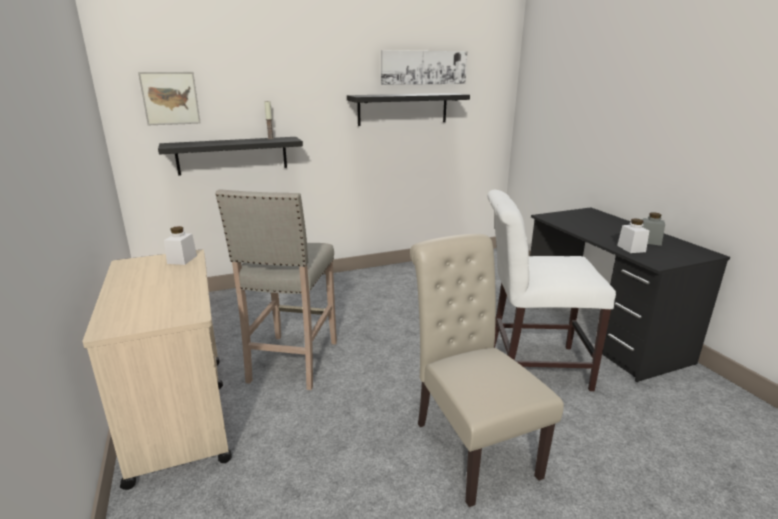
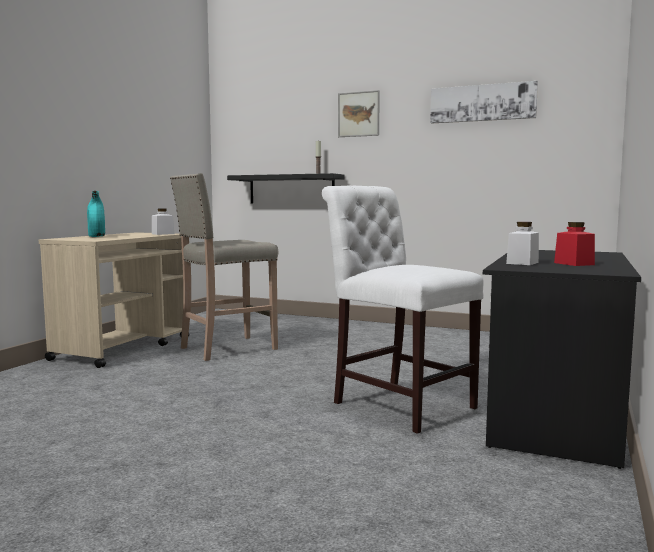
camera: 45 degrees right, 15 degrees down
picture [138,72,201,125] -> picture moved to [338,90,380,137]
black shelf [347,93,470,126] -> none
beige chair [410,234,564,507] -> none
grey jar [642,212,665,246] -> red jar [554,222,595,266]
none -> turquoise vase [87,191,105,237]

